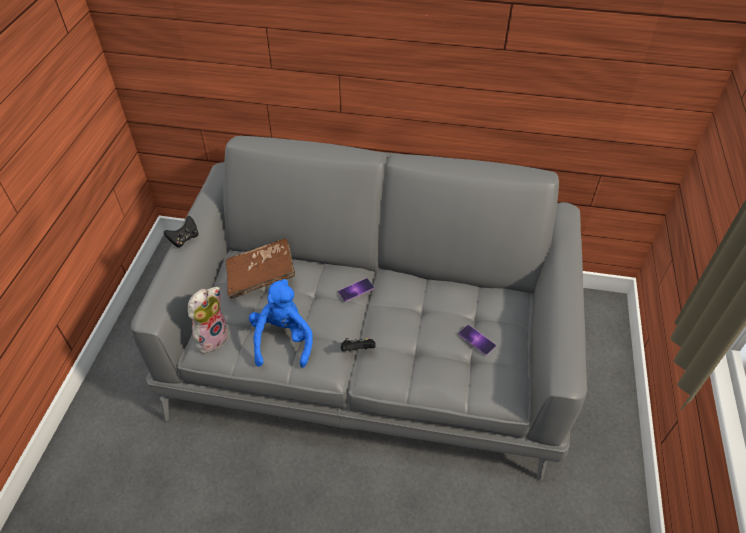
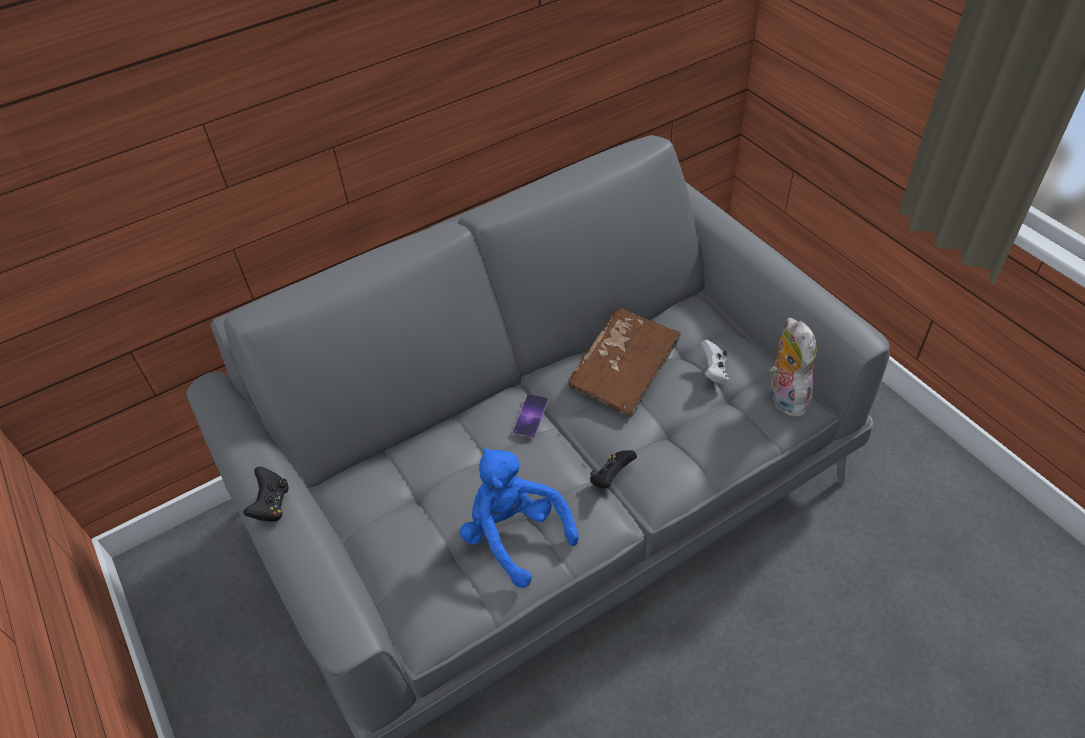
camera: 40 degrees left, 0 degrees up
plush toy [188,287,229,353] -> plush toy moved to [770,317,817,417]
brown book [226,239,295,299] -> brown book moved to [568,308,681,417]
phone [458,325,496,355] -> white game controller [701,340,729,384]

